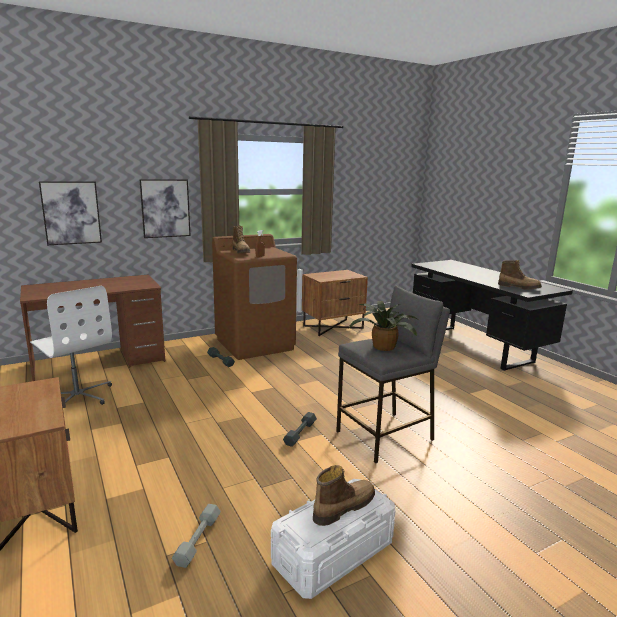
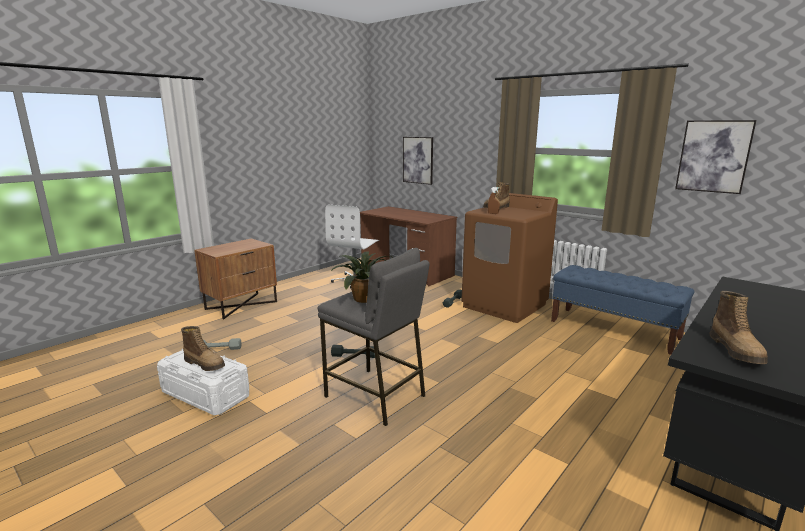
camera: 70 degrees right, 0 degrees up
picture [139,179,191,238] -> picture moved to [675,120,757,194]
brown nightstand [302,270,368,336] -> blue bench [551,265,695,355]

